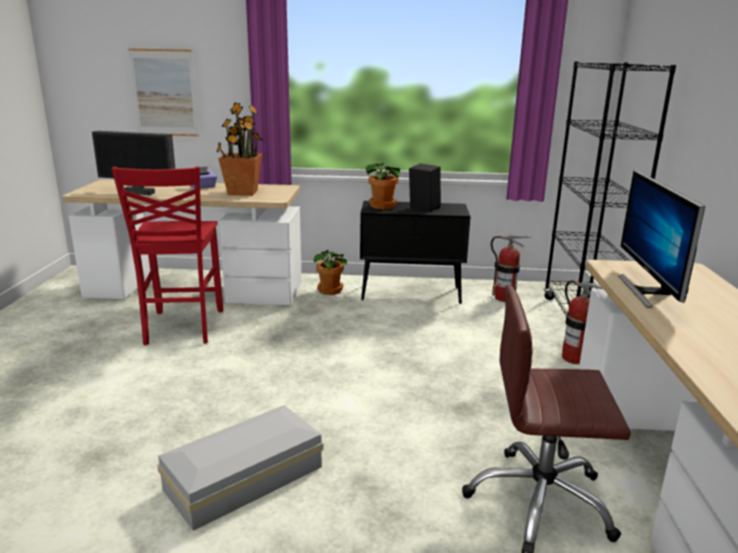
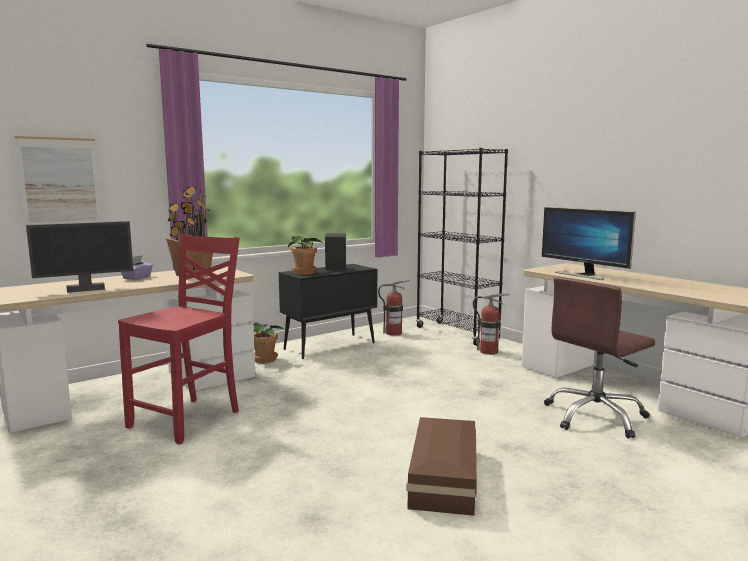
camera: 40 degrees left, 10 degrees down
red chair [111,167,223,345] -> red chair turned 105 degrees counterclockwise [118,233,240,445]
white storage box [157,405,323,531] -> brown storage box [406,417,477,516]

